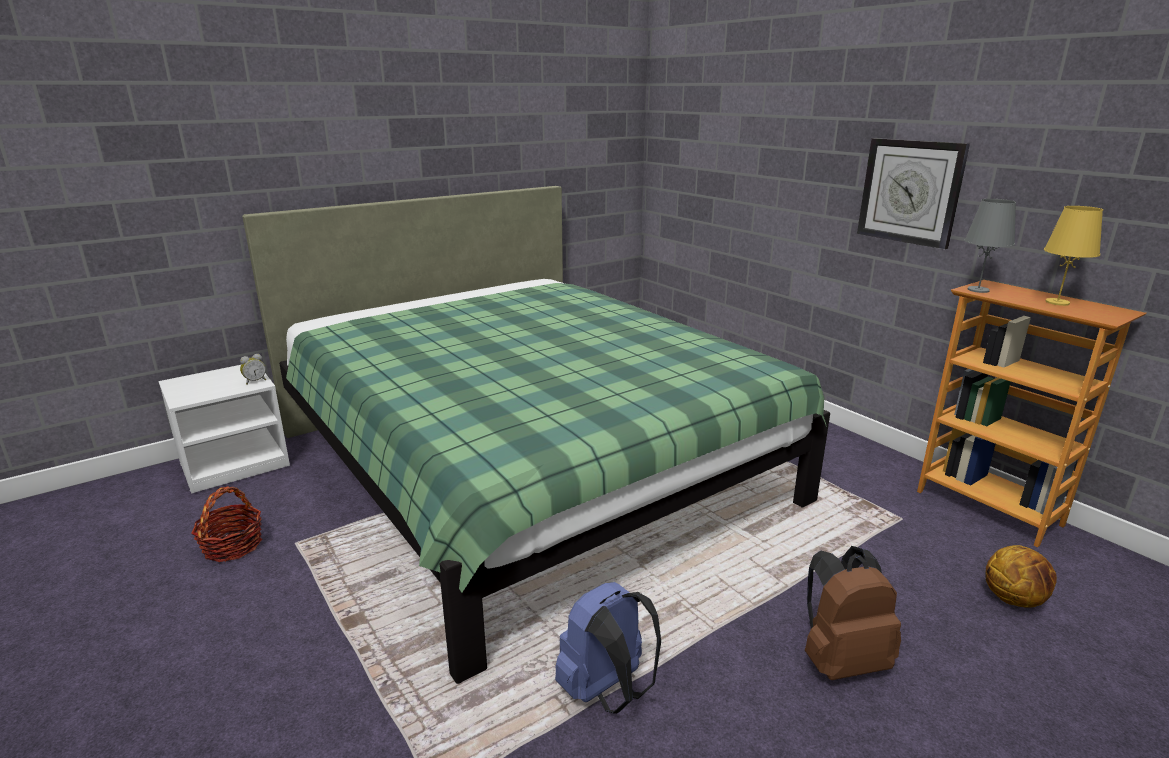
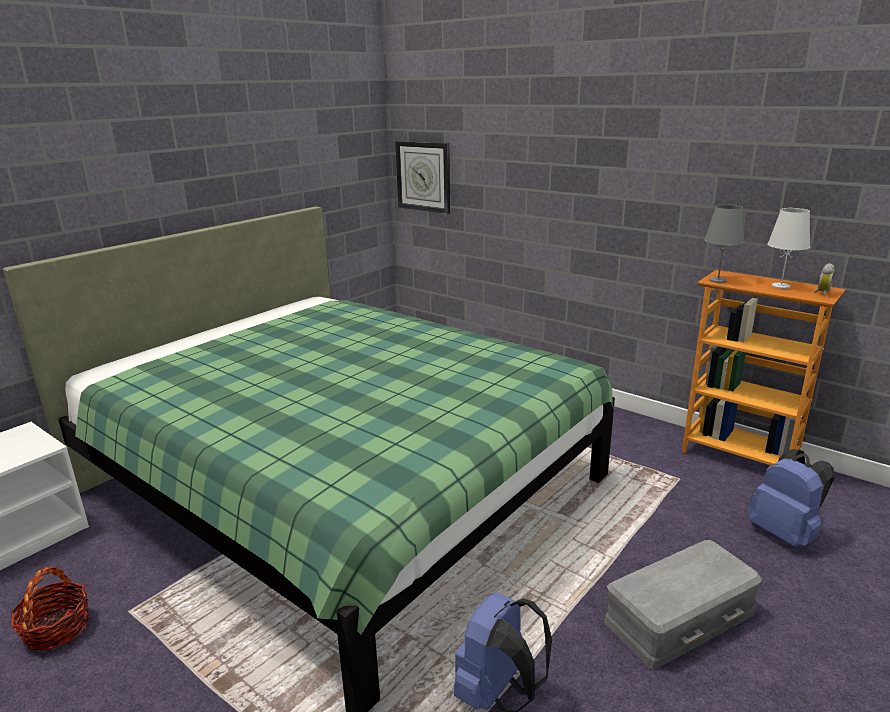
camera: 15 degrees left, 0 degrees up
alarm clock [240,354,266,385] -> alarm clock moved to [814,263,835,296]
brown backpack [805,546,901,680] -> grey storage box [604,540,762,669]
wall clock [857,138,970,249] -> wall clock moved to [395,141,450,214]
basketball [985,545,1057,608] -> blue backpack [747,449,835,547]
yellow table lamp [1044,206,1103,306] -> white table lamp [768,208,810,289]

